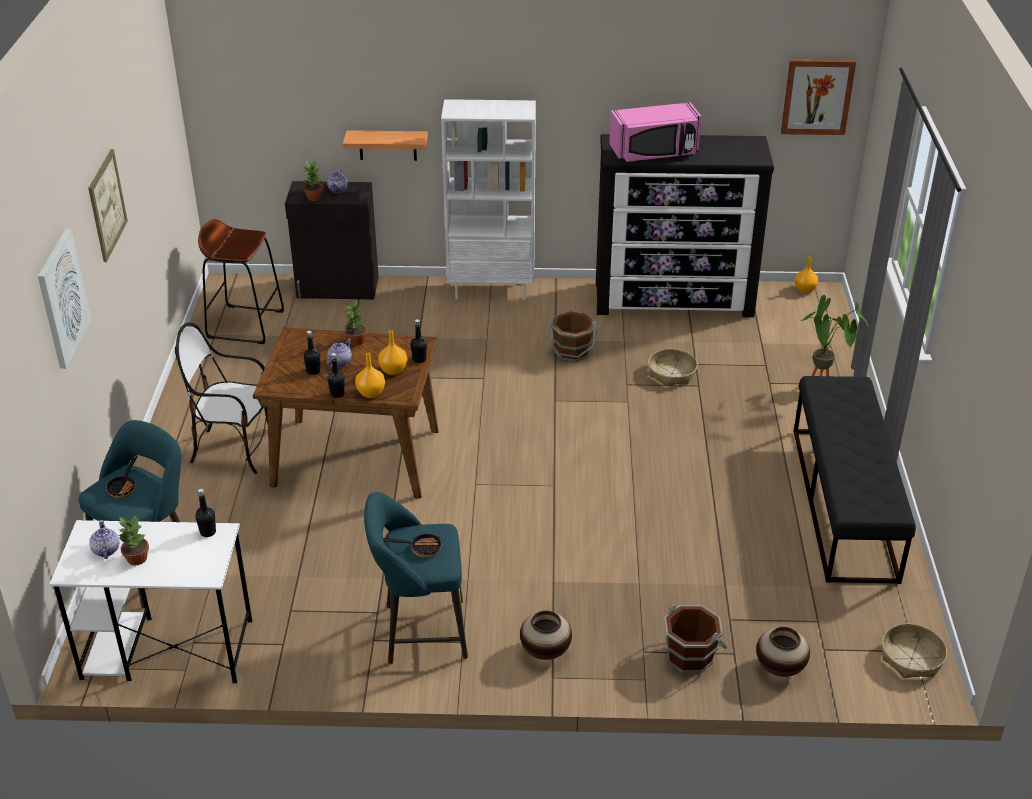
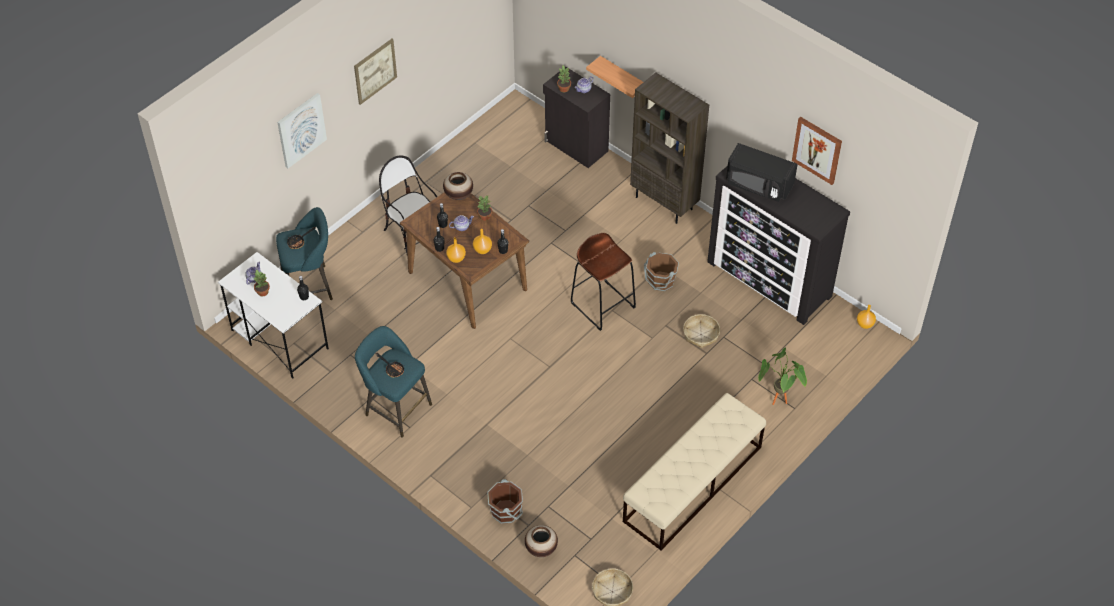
camera: 40 degrees right, 15 degrees up
brown stool [198,219,284,344] -> brown stool moved to [571,233,636,331]
white bookcase [441,99,536,301] -> brown bookcase [630,72,709,224]
vase [520,611,572,660] -> vase moved to [443,172,473,200]
pink microwave [609,102,702,162] -> black microwave [726,143,798,202]
picture [781,60,856,135] -> picture moved to [792,117,842,185]
black bench [794,376,916,584] -> beige bench [623,393,766,551]

